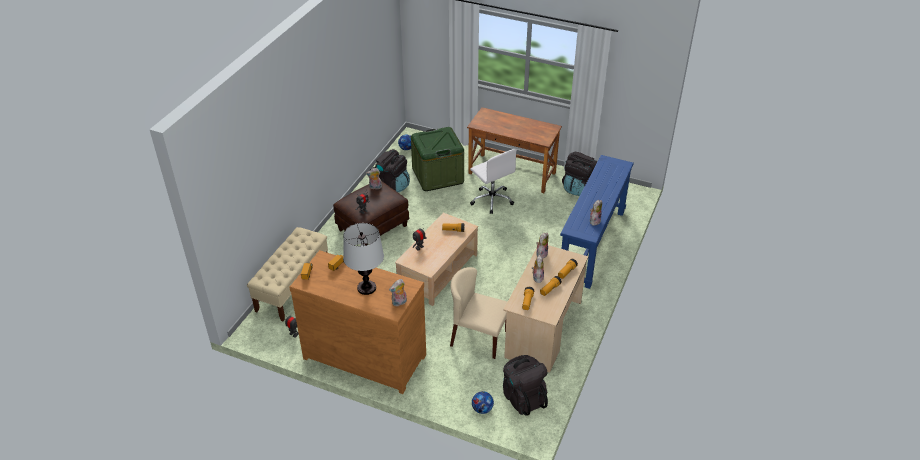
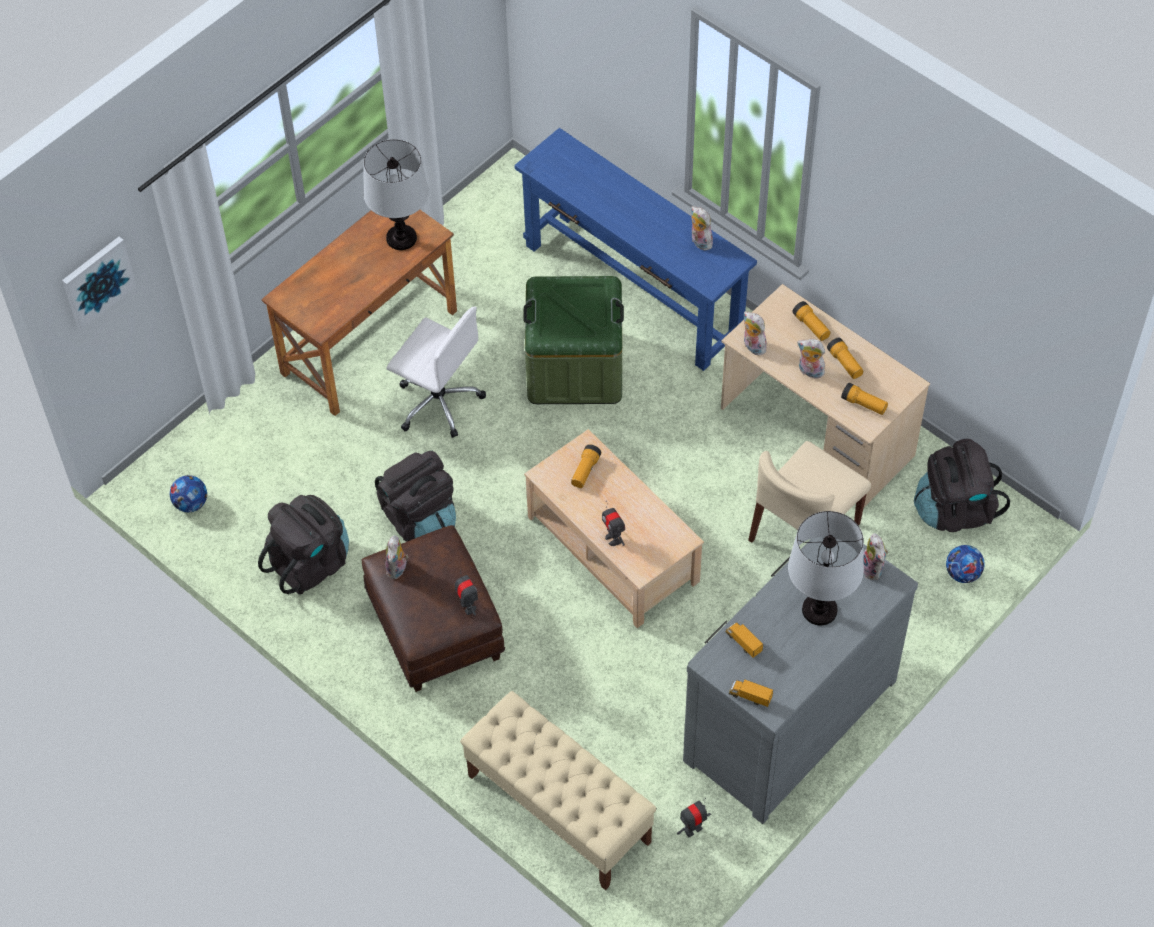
camera: 70 degrees left, 15 degrees up
brown dresser [289,250,426,394] -> grey dresser [683,537,918,824]
green storage box [411,127,464,191] -> green storage box moved to [523,276,624,404]
white office chair [470,149,517,214] -> white office chair turned 45 degrees clockwise [387,307,486,438]
black backpack [562,152,597,196] -> black backpack moved to [375,451,456,541]
none -> picture [62,237,136,330]
none -> table lamp [364,139,429,250]

